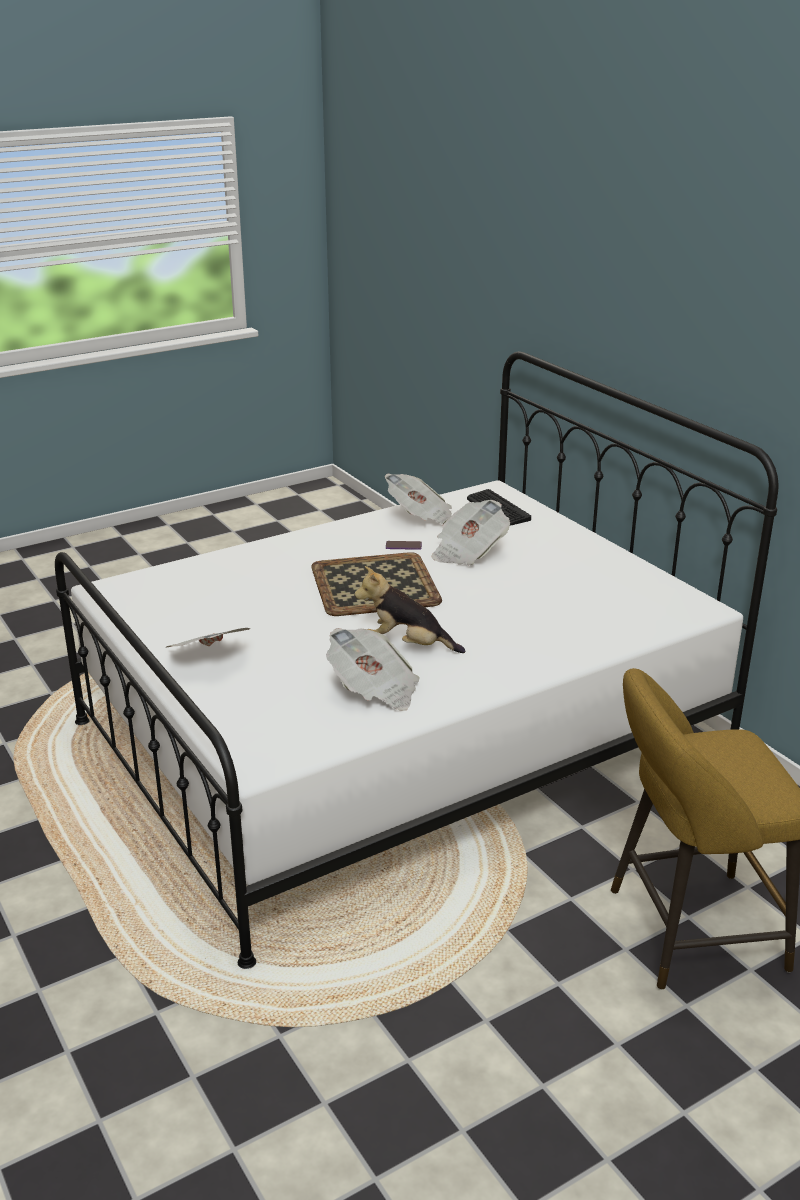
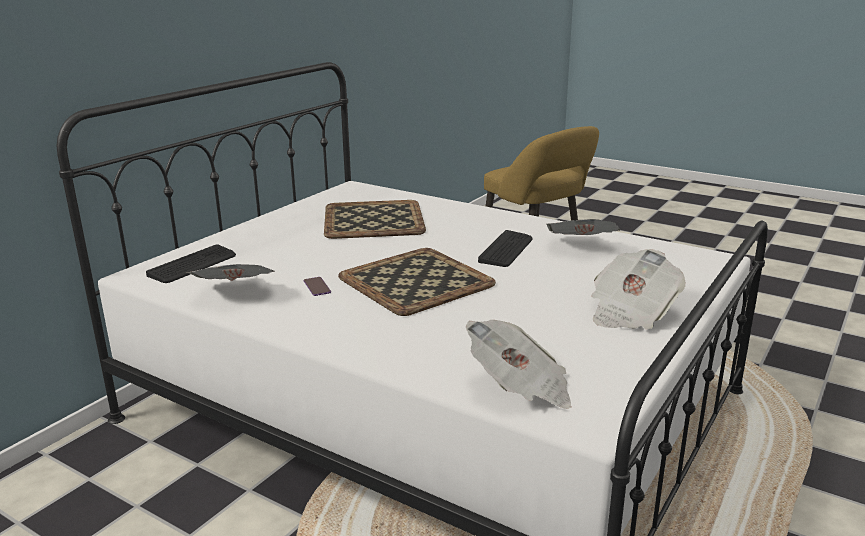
camera: 115 degrees left, 5 degrees down
plush toy [354,566,465,653] -> keyboard [478,230,533,267]
newspaper [431,500,510,565] -> newspaper moved to [466,320,572,409]
none -> tray [324,200,426,239]

